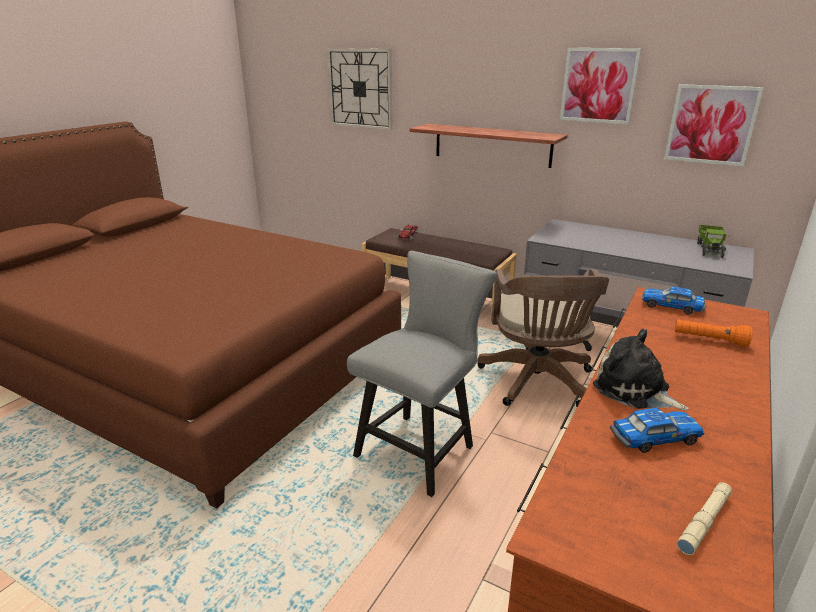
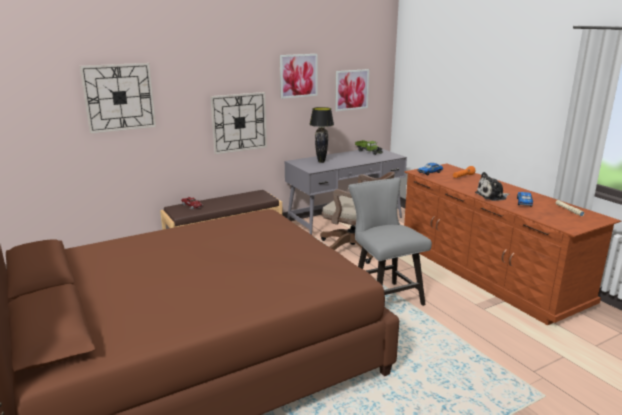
camera: 60 degrees left, 5 degrees down
shelf [409,124,568,168] -> wall clock [210,92,267,154]
none -> black table lamp [310,107,334,163]

